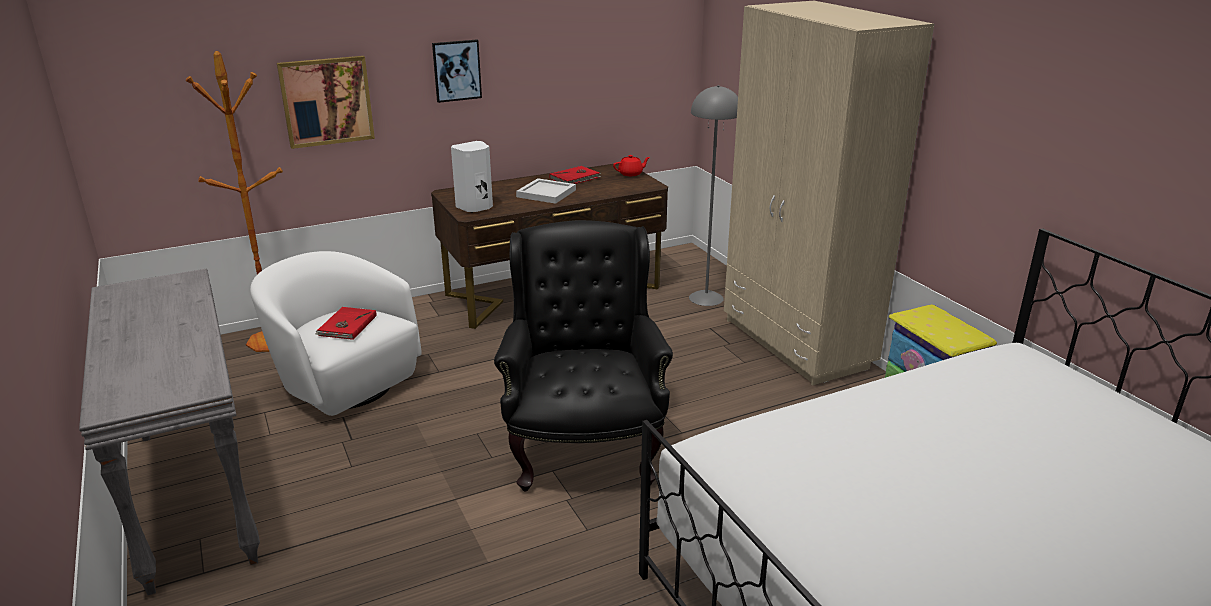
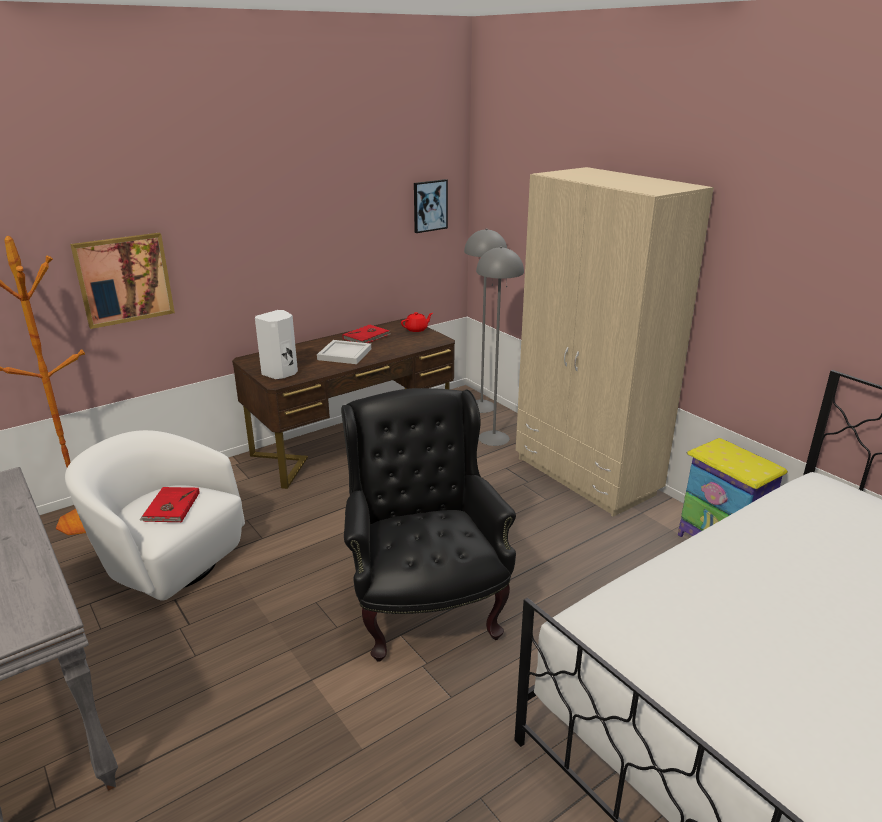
camera: 10 degrees left, 0 degrees up
picture [432,40,482,103] -> picture moved to [414,179,448,233]
none -> grey floor lamp [464,229,507,413]

